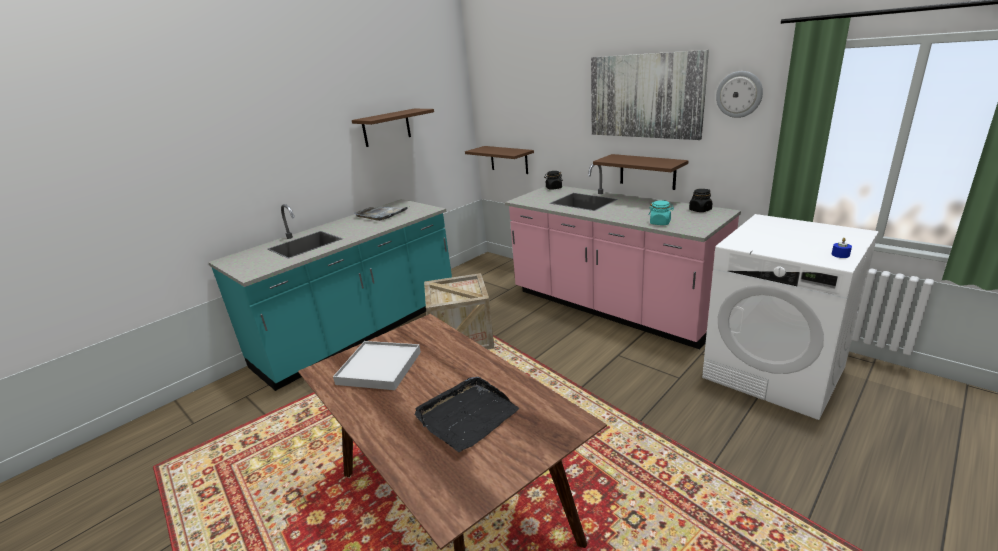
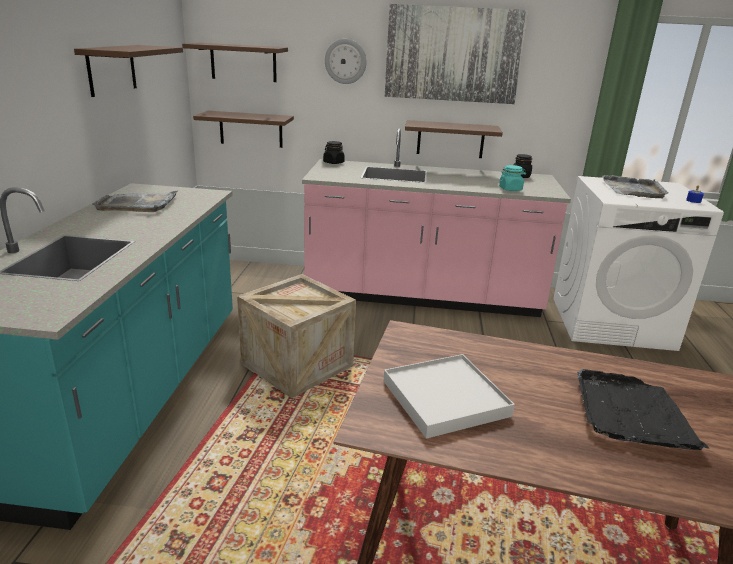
camera: 40 degrees left, 0 degrees up
wall clock [716,71,763,118] -> wall clock moved to [325,39,367,84]
none -> brown shelf [182,43,288,82]
none -> grey tray [602,175,669,198]

